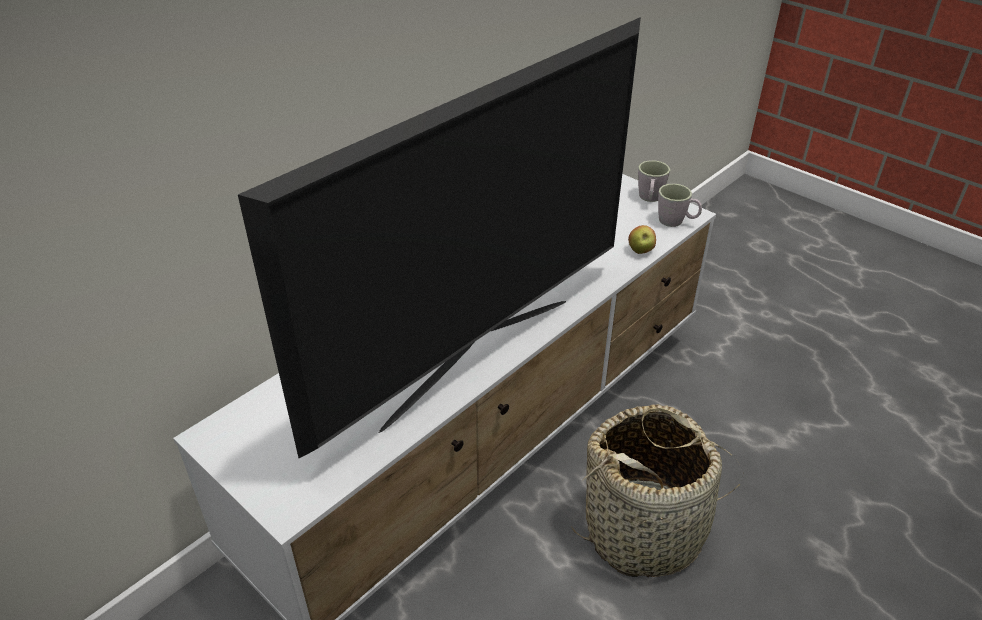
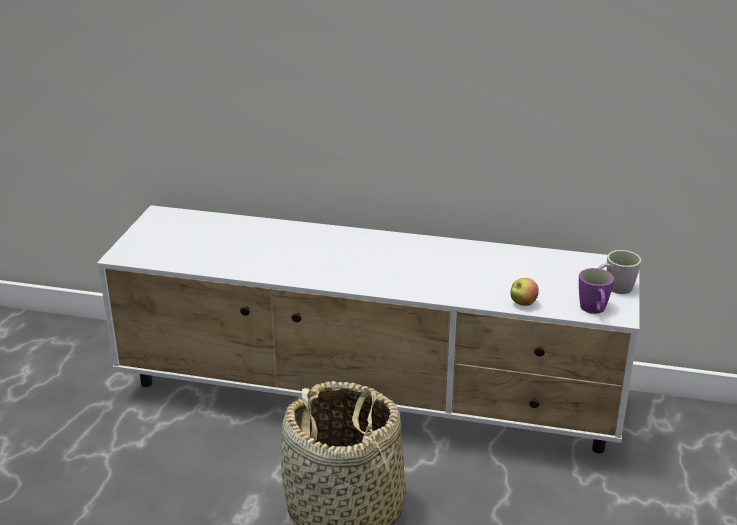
camera: 60 degrees right, 10 degrees down
television [238,17,641,458] -> none
grey mug [658,183,702,227] -> purple mug [579,268,614,314]

